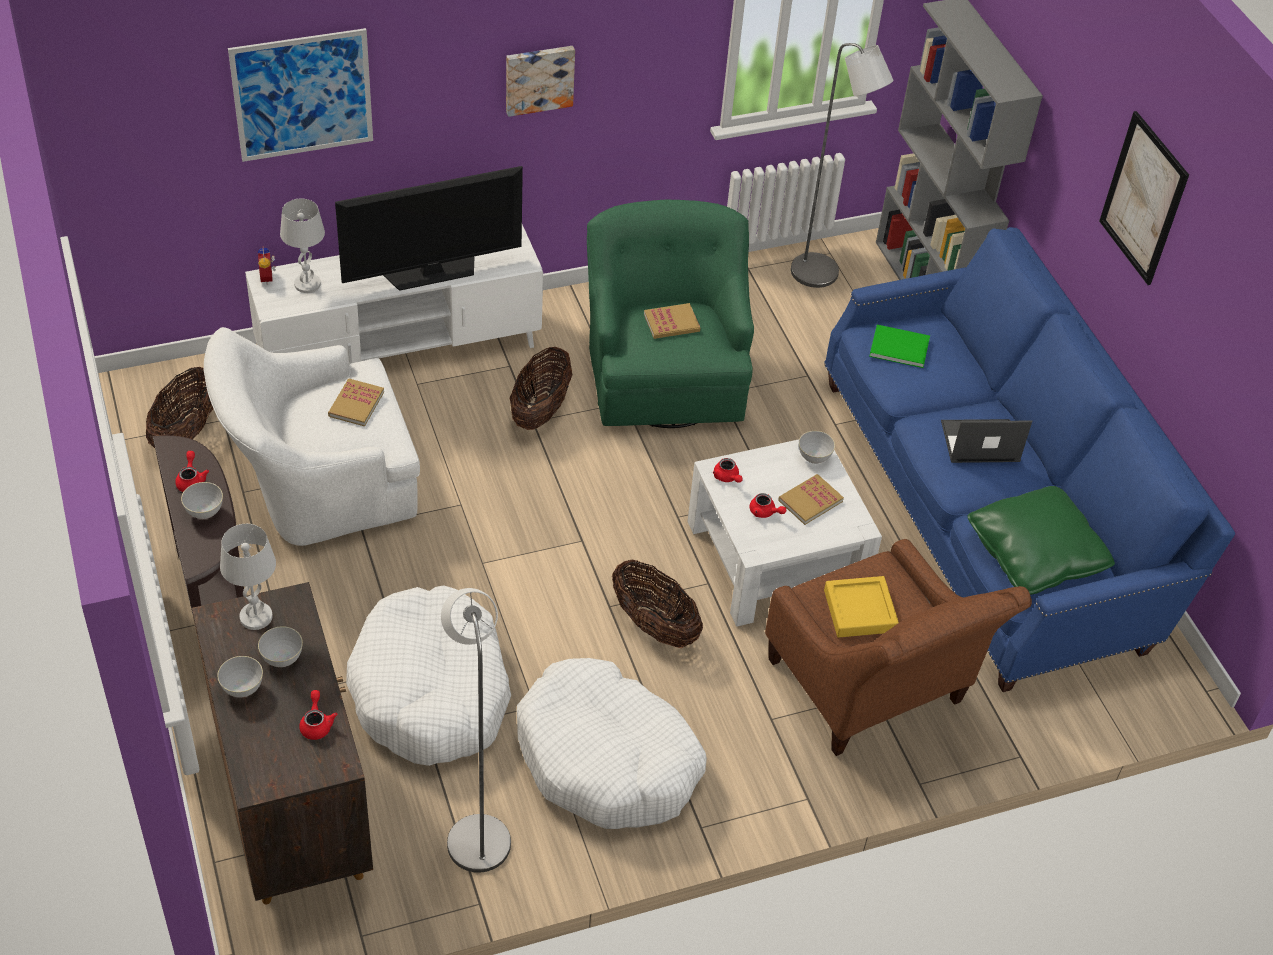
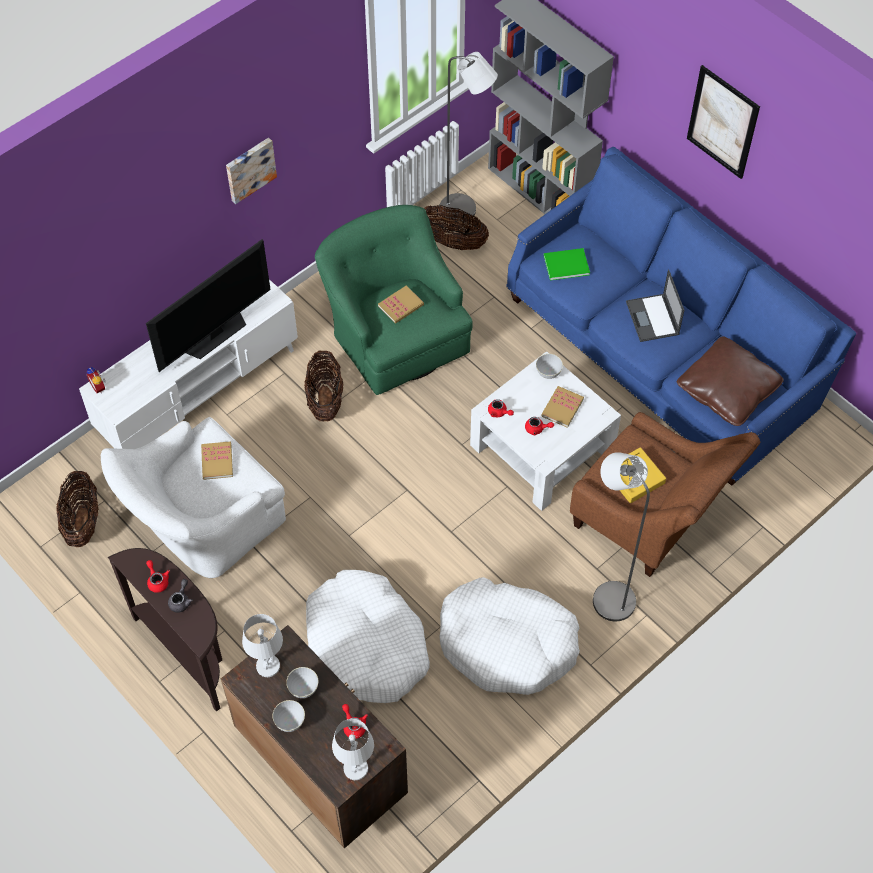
camera: 20 degrees left, 10 degrees up
grey bowl [181,482,223,519] -> grey teapot [168,579,193,613]
picture [228,28,373,162] -> none
white table lamp [280,199,325,293] -> white table lamp moved to [332,719,374,780]
grey floor lamp [441,588,511,873] -> grey floor lamp moved to [593,452,650,622]
basket [612,559,703,648] -> basket moved to [424,205,489,250]
laptop [941,419,1032,463] -> laptop turned 75 degrees counterclockwise [626,270,684,342]
green pillow [968,486,1115,595] -> brown pillow [677,336,784,426]

